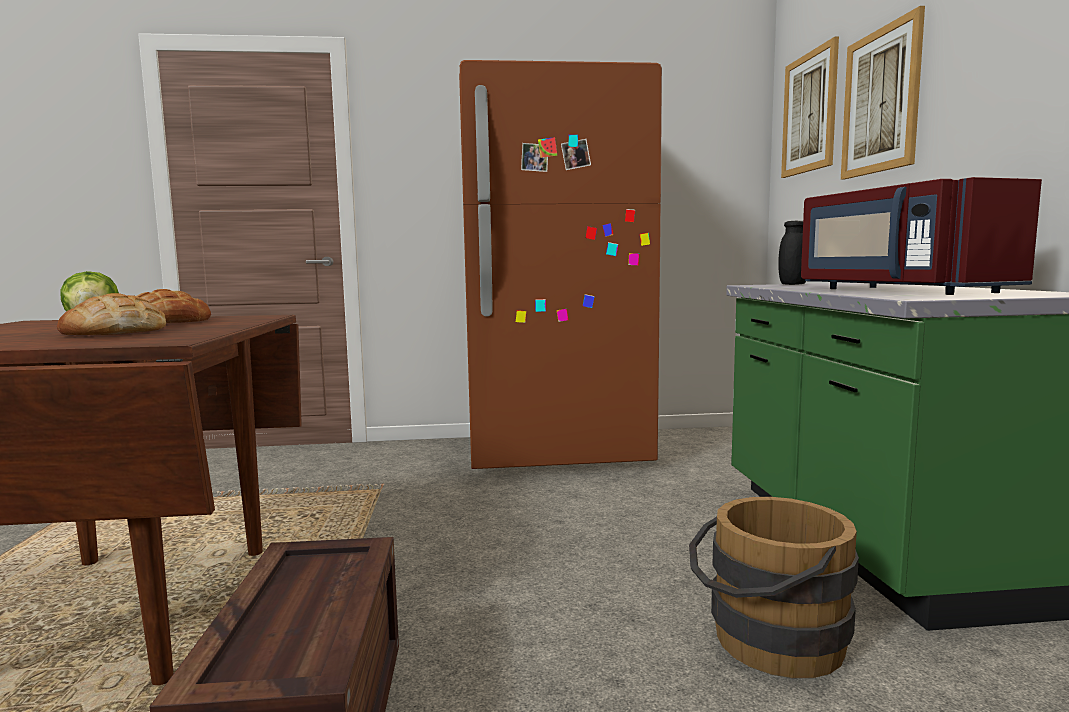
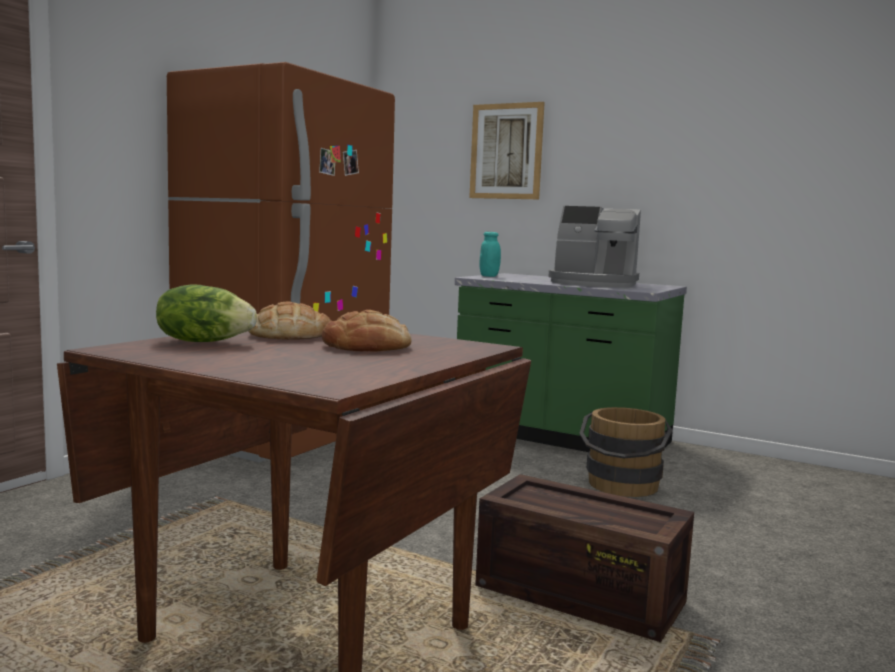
camera: 55 degrees left, 0 degrees up
black jar [778,221,806,285] -> turquoise jar [480,232,501,277]
picture [781,36,839,178] -> none
red microwave [801,177,1042,295] -> coffee machine [549,206,641,288]

